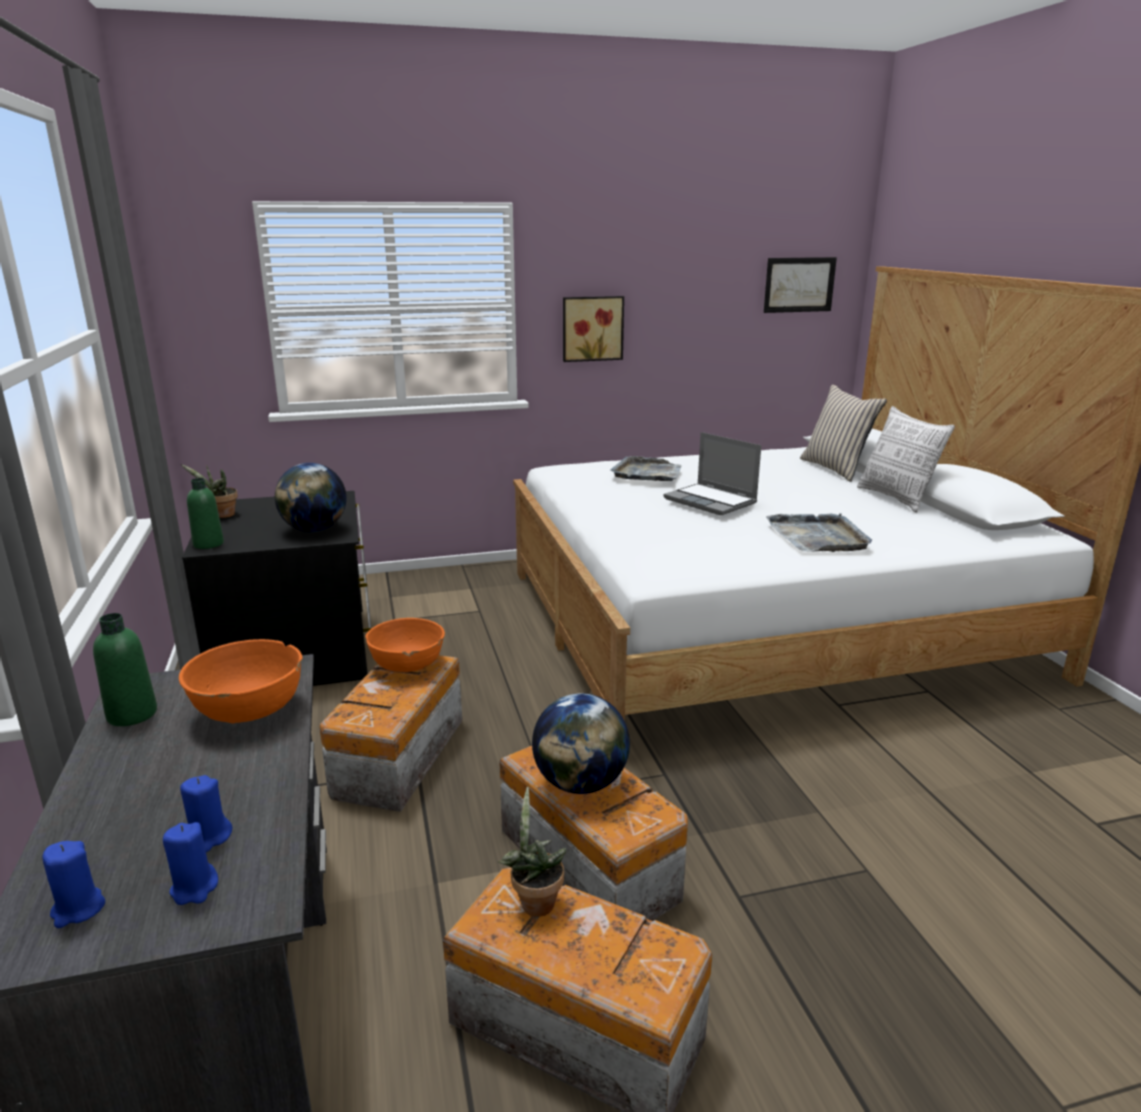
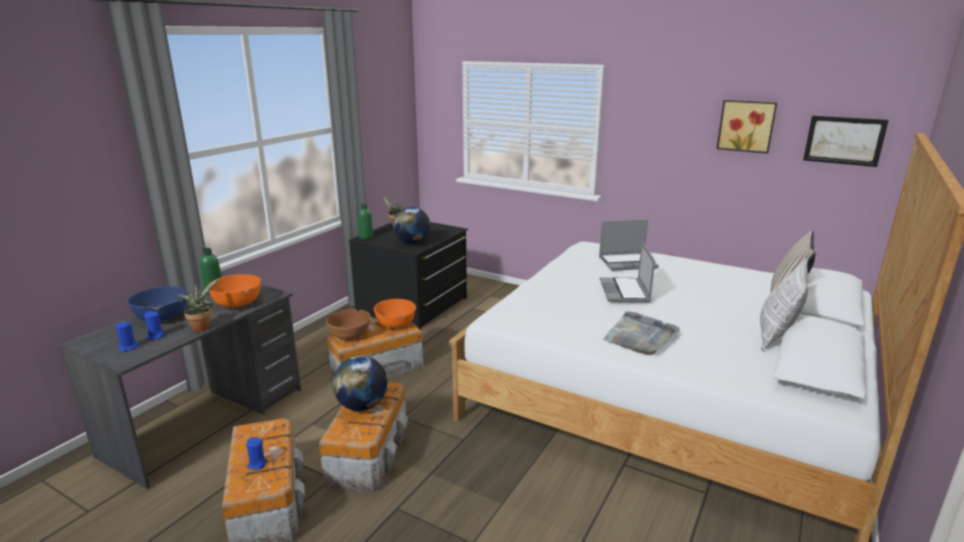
camera: 45 degrees right, 0 degrees up
blue candle [42,841,105,928] -> blue candle moved to [246,437,268,470]
potted plant [498,787,567,917] -> potted plant moved to [177,278,219,332]
picture [563,296,624,362] -> picture moved to [717,100,777,154]
grey tray [611,456,682,481] -> laptop [599,220,659,271]
none -> blue bowl [127,286,187,322]
none -> brown bowl [326,309,371,340]

